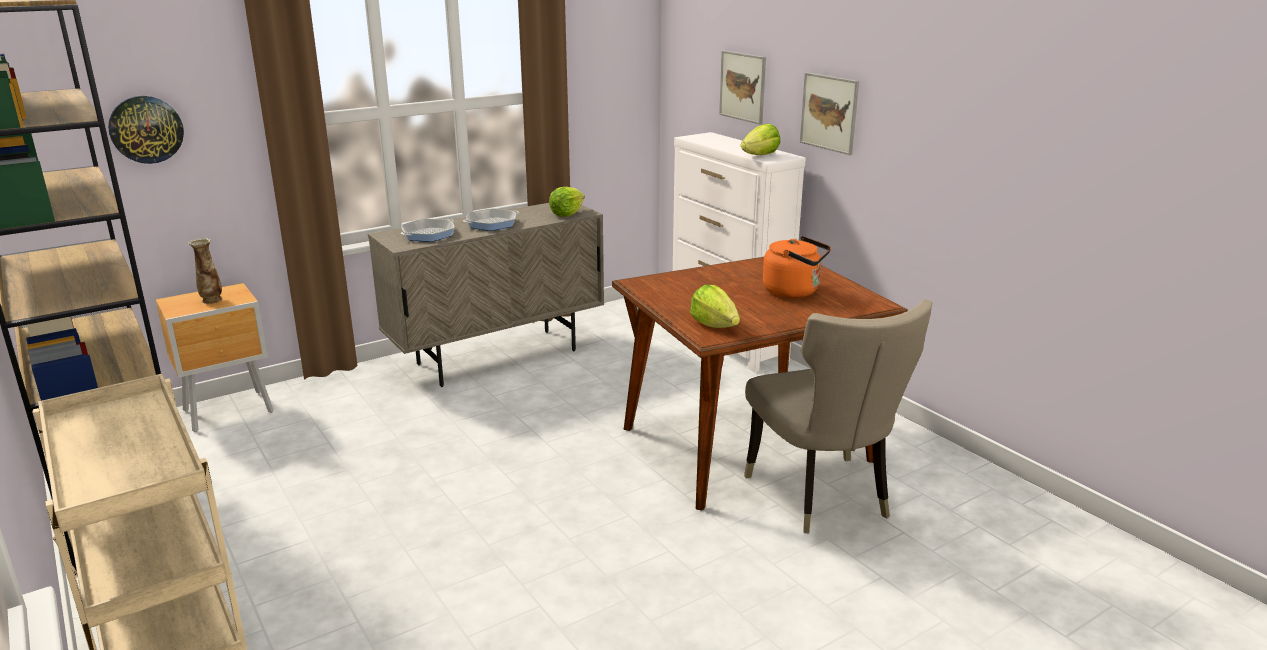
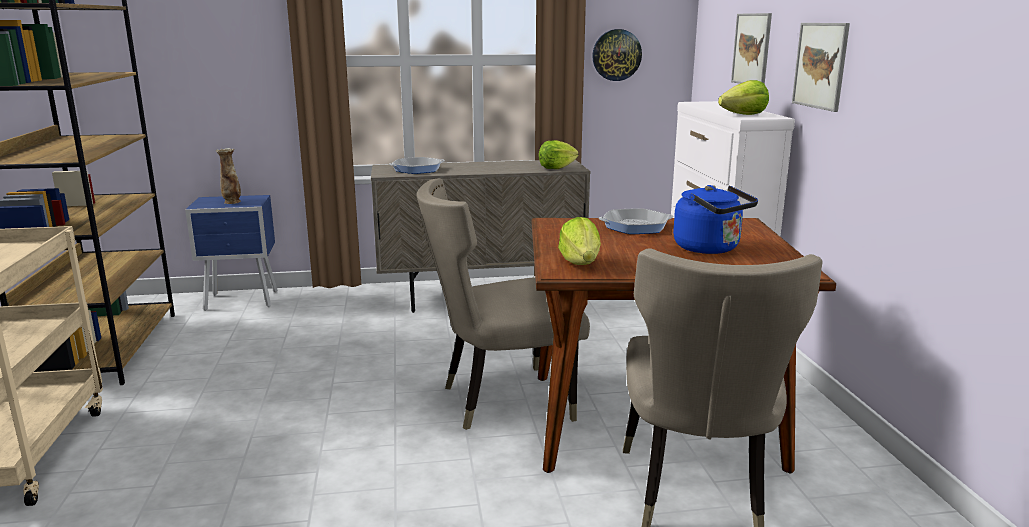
camera: 25 degrees right, 5 degrees down
wall clock [108,96,184,164] -> wall clock moved to [592,29,642,81]
brown nightstand [156,283,274,432] -> blue nightstand [185,195,278,311]
frying pan [463,208,519,231] -> frying pan moved to [599,208,674,234]
orange kettle [763,236,831,298] -> blue kettle [673,185,758,254]
none -> beige chair [417,178,590,430]

